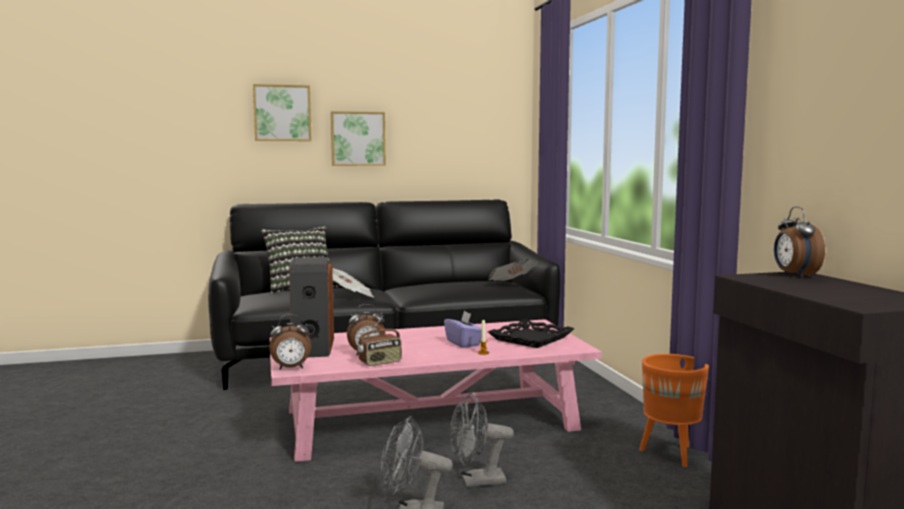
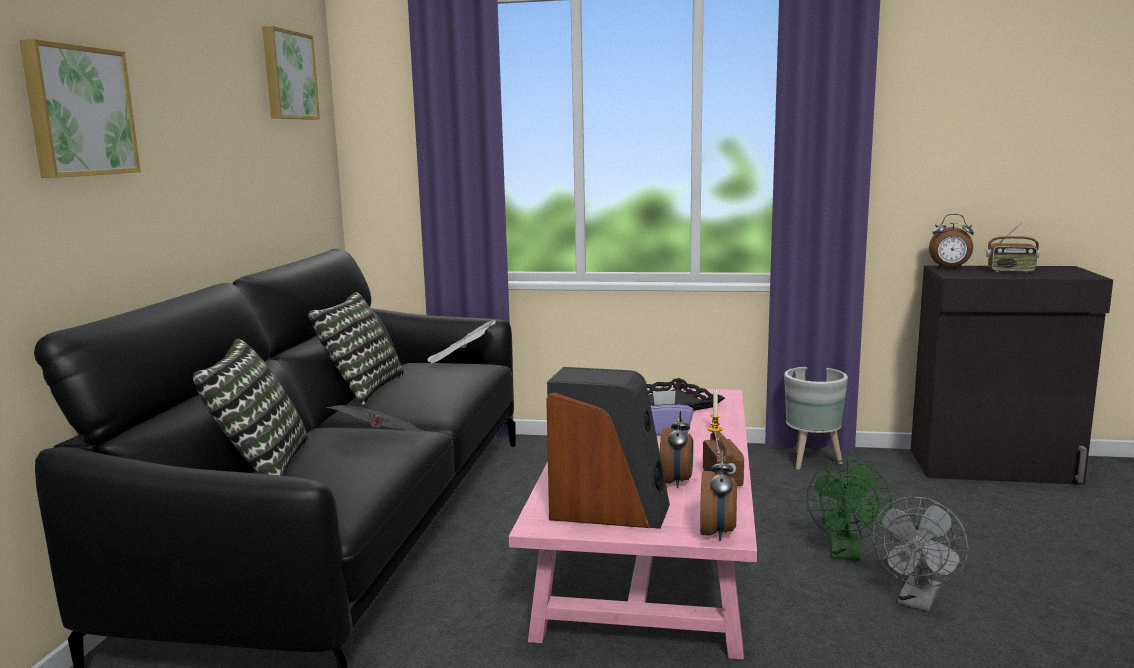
camera: 65 degrees left, 5 degrees up
picture [331,111,386,166] -> picture moved to [262,26,320,120]
grey fan [450,393,514,487] -> green fan [807,460,892,561]
orange planter [639,354,709,467] -> grey planter [784,367,848,470]
none -> pillow [308,292,405,405]
none -> radio [986,222,1040,273]

